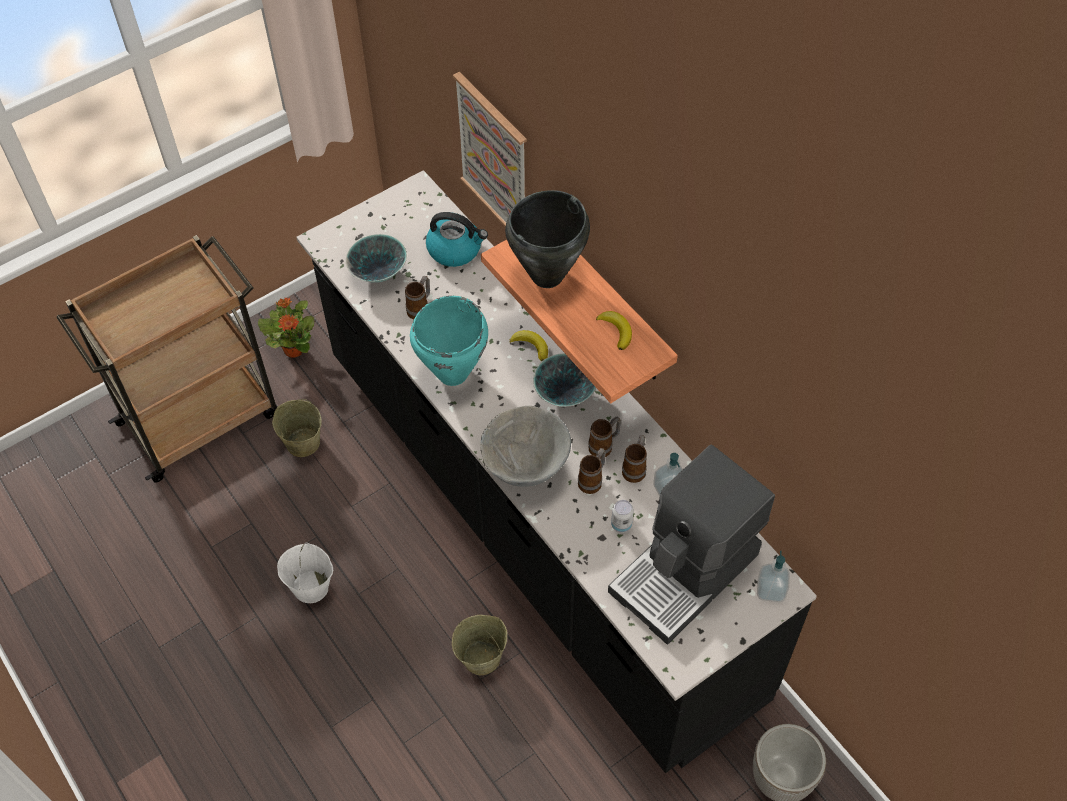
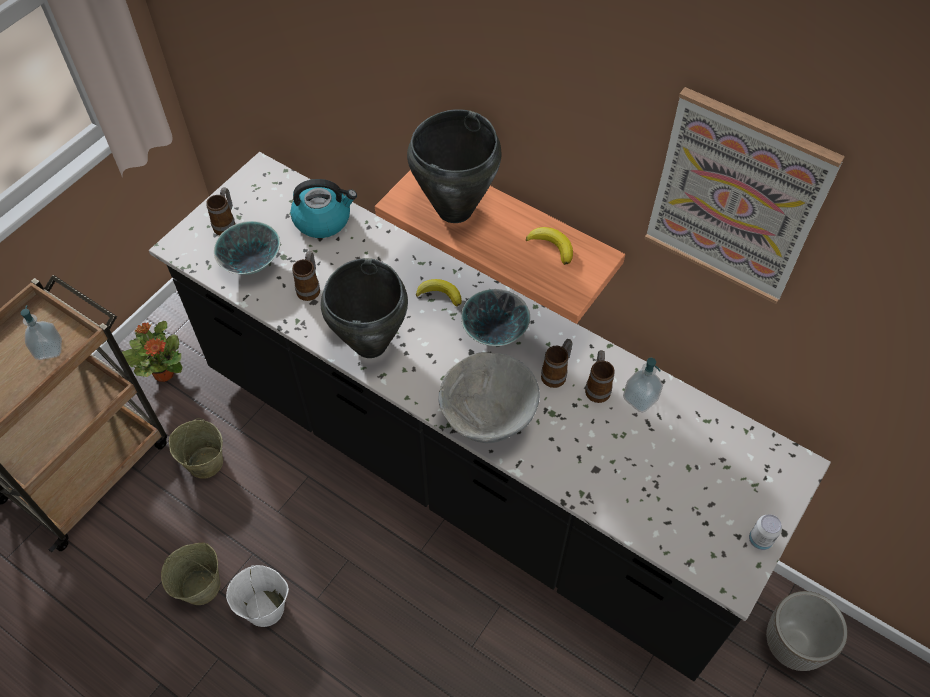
camera: 20 degrees left, 0 degrees up
turquoise cooking pot [410,296,488,386] -> black cooking pot [321,258,408,358]
beige bucket [452,615,507,675] -> beige bucket moved to [161,543,220,605]
picture [453,72,527,227] -> picture moved to [645,87,845,304]
mug [578,448,606,494] -> mug moved to [206,187,235,235]
coffee machine [608,444,775,645] -> none
can [611,500,634,533] -> can moved to [749,514,782,550]
soap dispenser [757,550,790,602] -> soap dispenser moved to [21,305,62,360]

